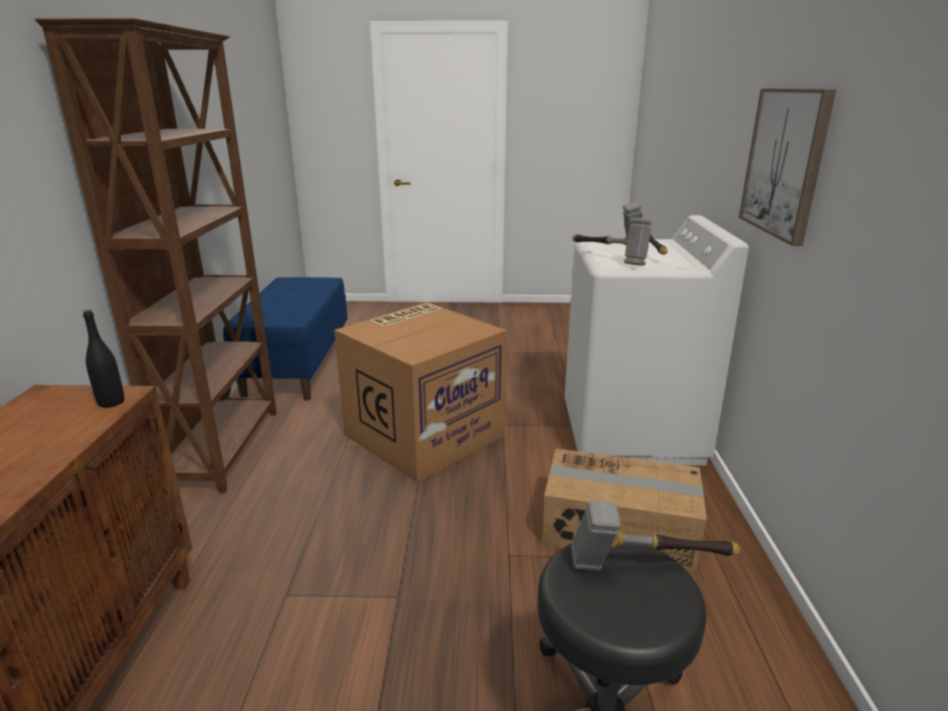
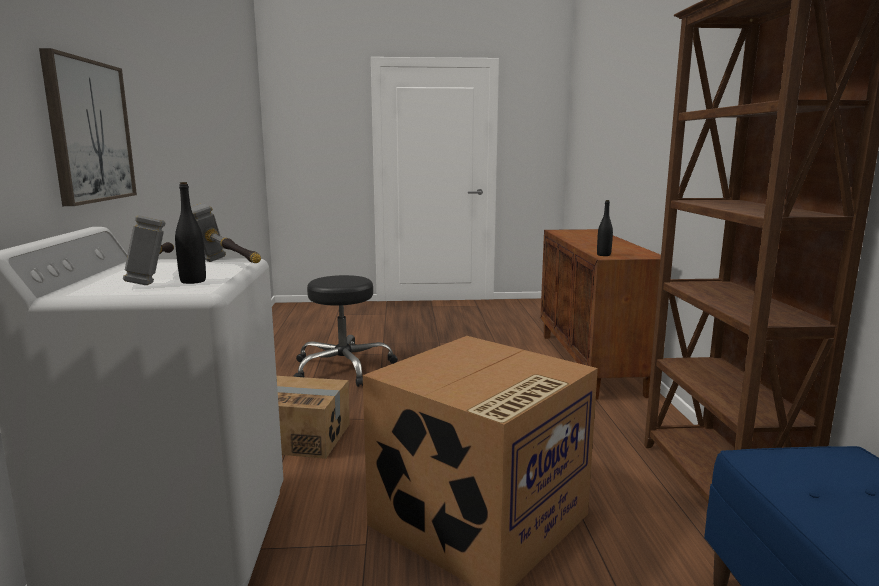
camera: 175 degrees right, 10 degrees down
hammer [571,501,740,571] -> none
none -> black bottle [175,182,206,284]

